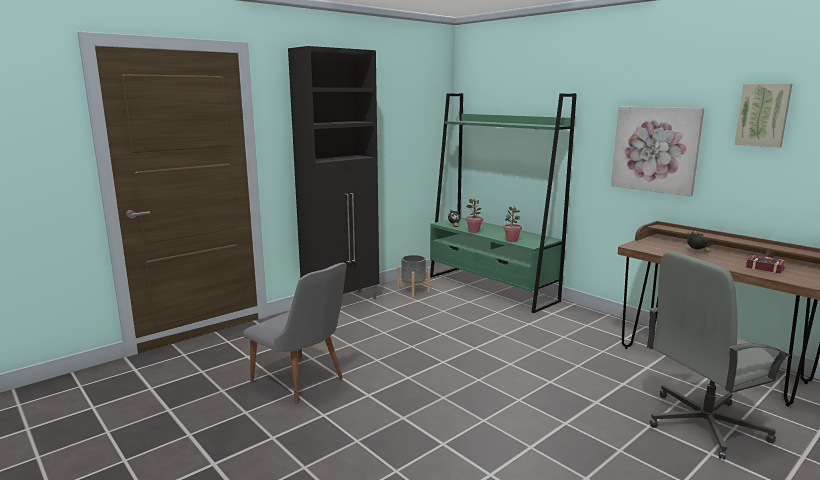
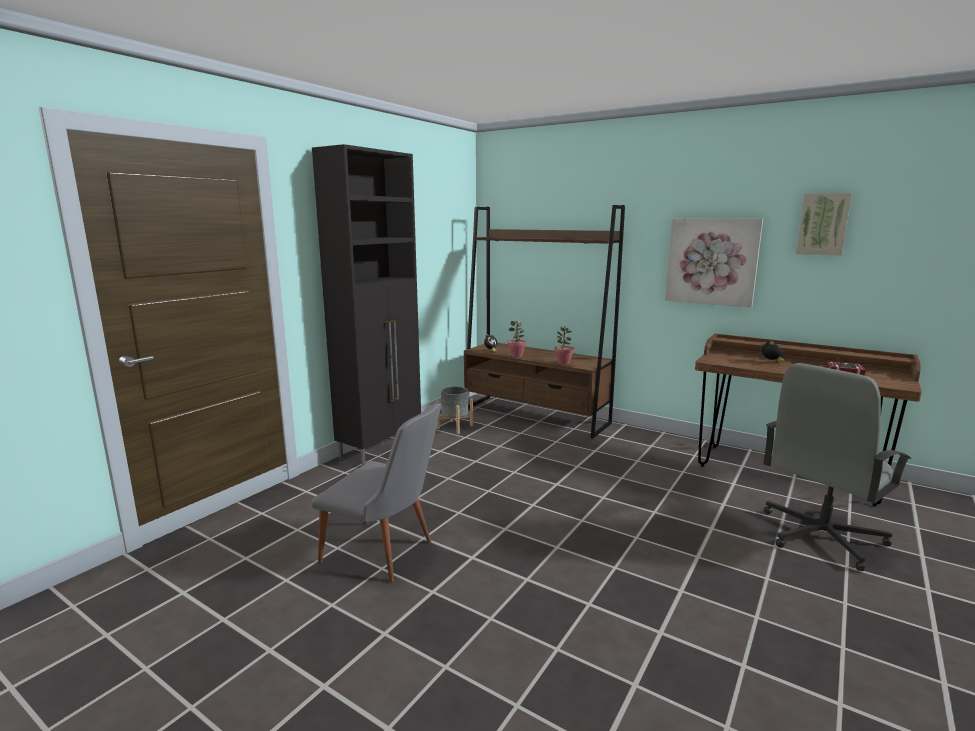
camera: 15 degrees left, 0 degrees up
green bookcase [430,93,577,313] -> brown bookcase [464,205,625,439]

